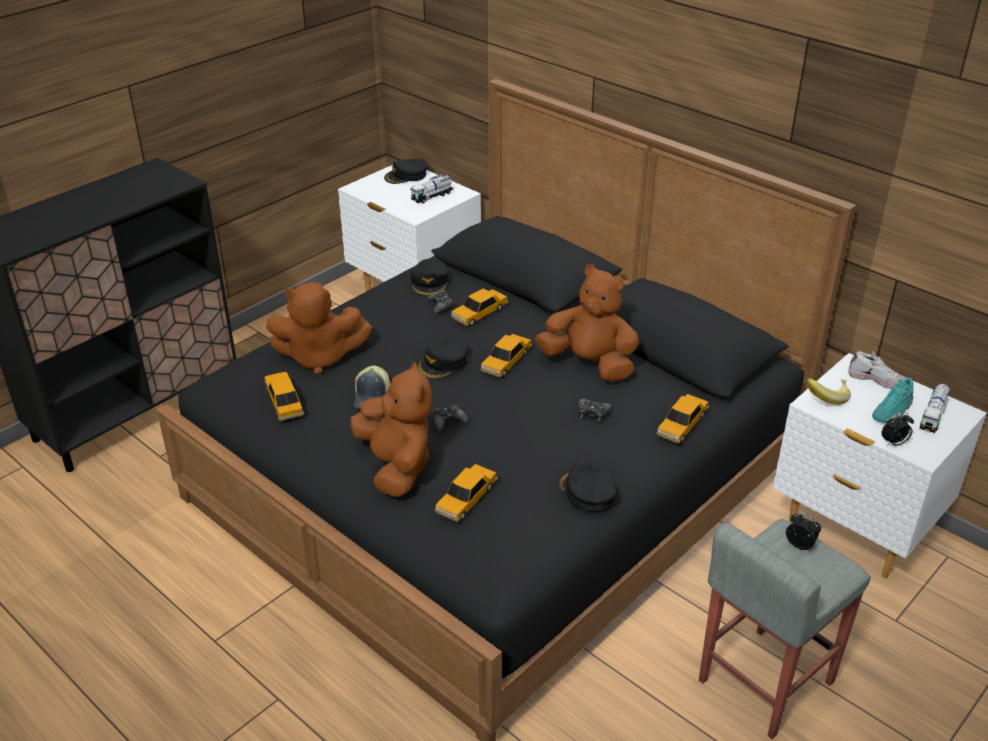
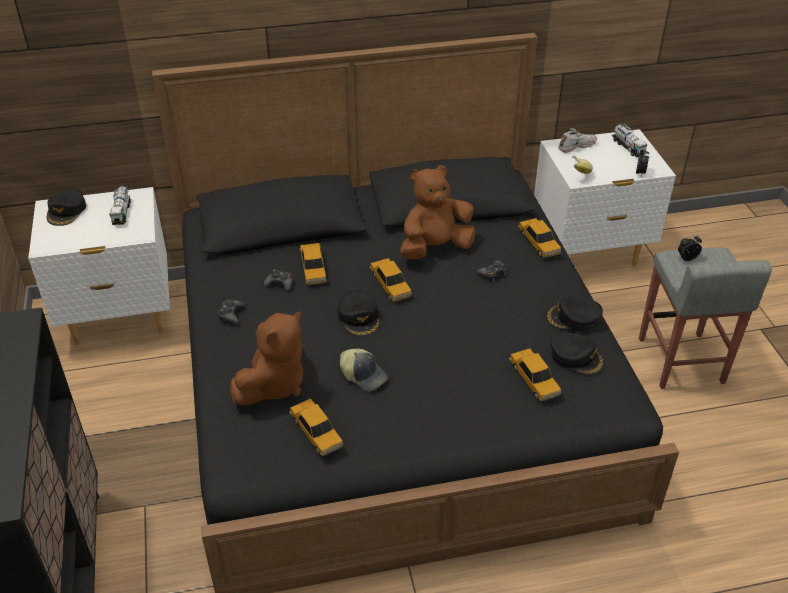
camera: 55 degrees left, 5 degrees up
toy car [265,372,304,421] -> toy car turned 135 degrees counterclockwise [289,399,344,456]
brown plush toy [350,361,432,497] -> none
black cap [411,259,449,297] -> black cap moved to [550,332,604,375]
black game controller [433,404,468,431] -> black game controller moved to [218,300,244,324]
turquoise shoe [872,378,914,423] -> none

